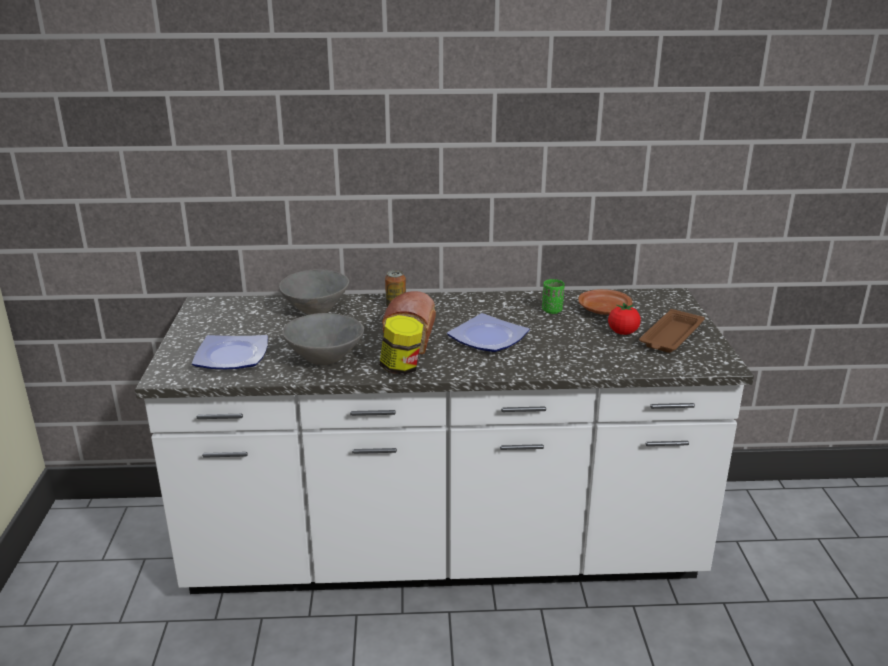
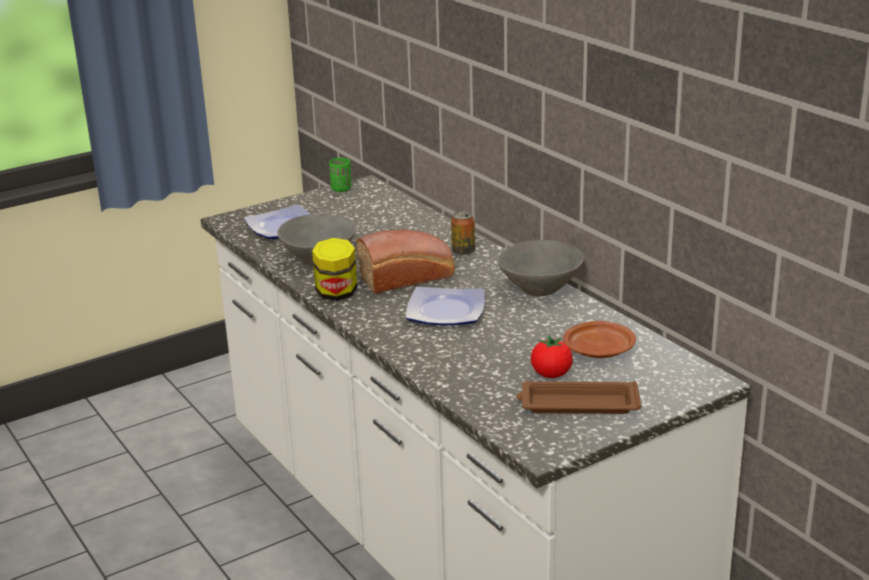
camera: 60 degrees right, 0 degrees up
grey bowl [279,269,349,315] -> grey bowl moved to [497,240,584,297]
green cup [542,279,565,314] -> green cup moved to [329,158,351,192]

